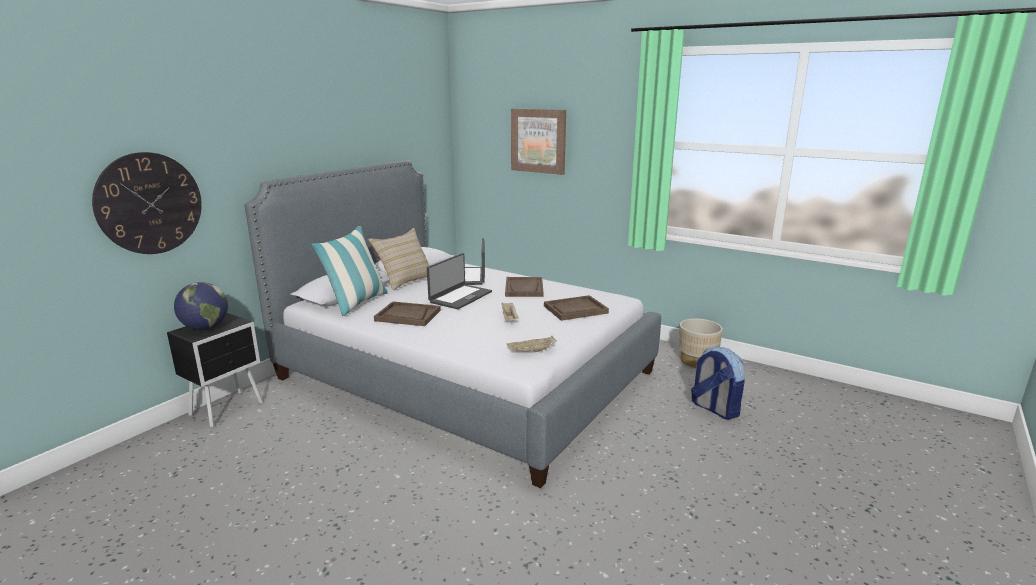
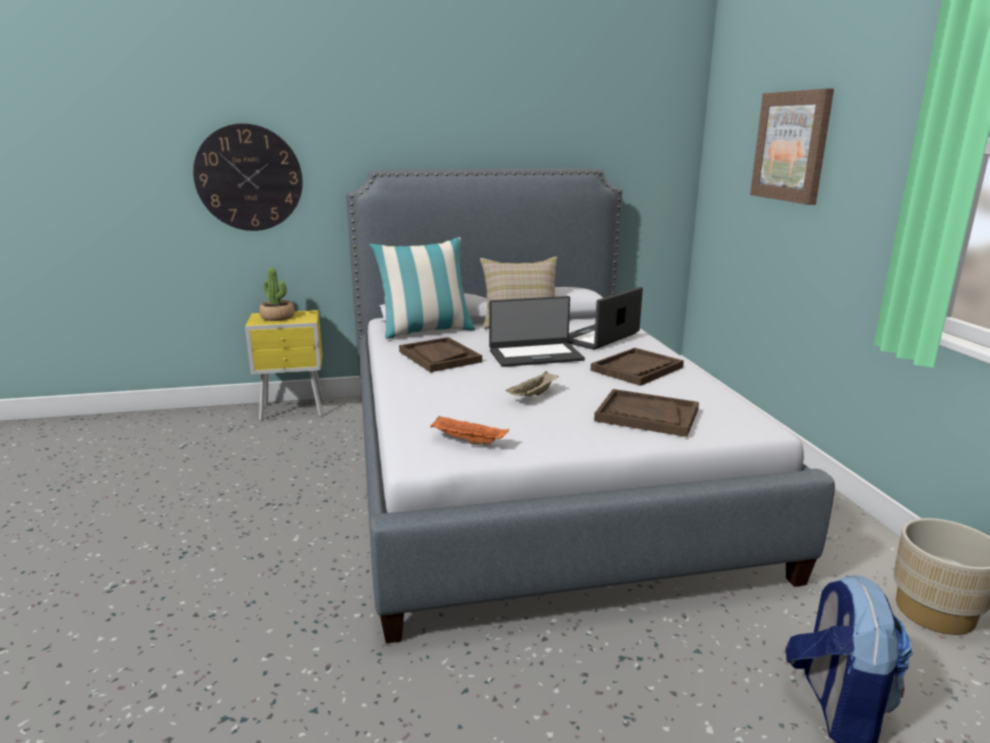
camera: 45 degrees right, 0 degrees up
black nightstand [167,313,263,427] -> yellow nightstand [245,310,324,421]
globe [174,282,228,330] -> potted plant [259,267,295,321]
beige tray [507,336,557,352] -> orange tray [430,416,509,445]

